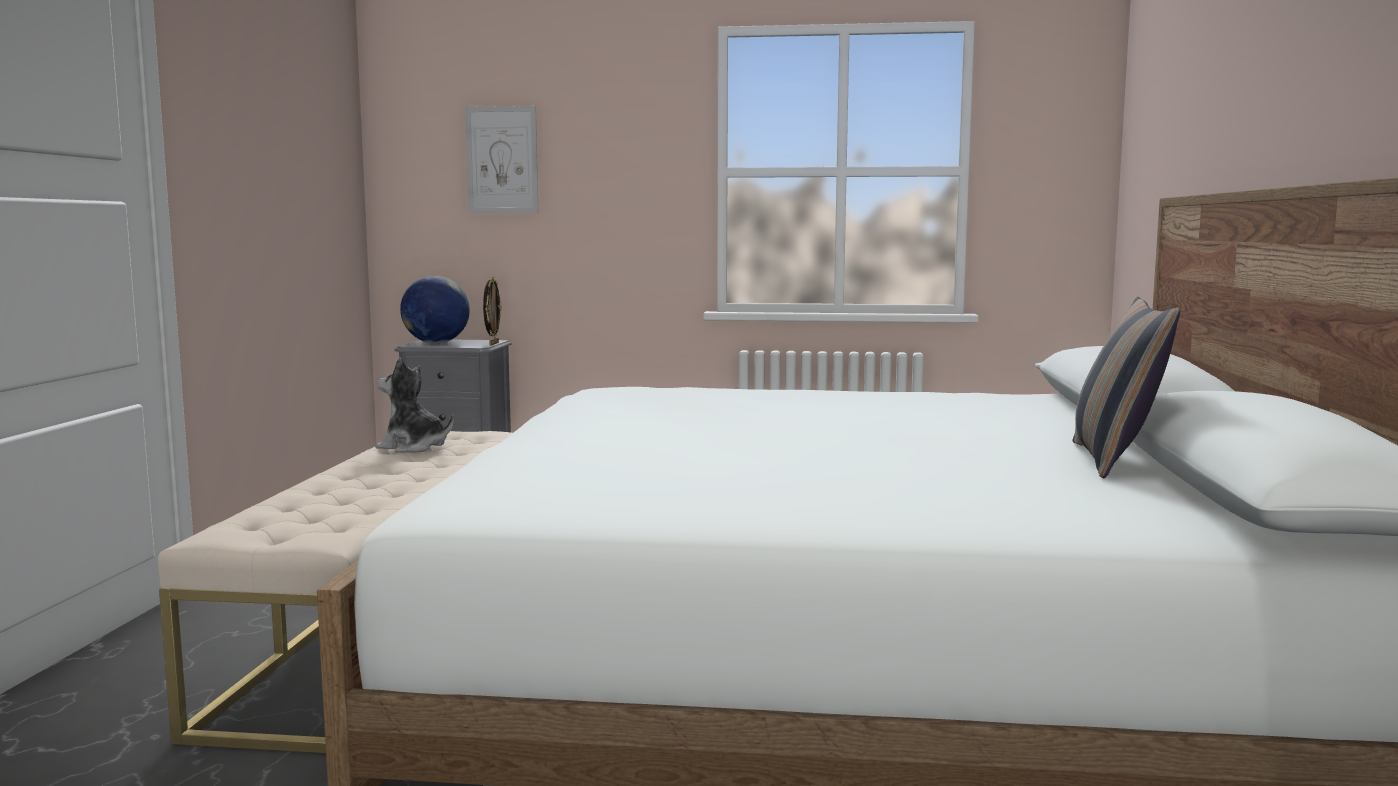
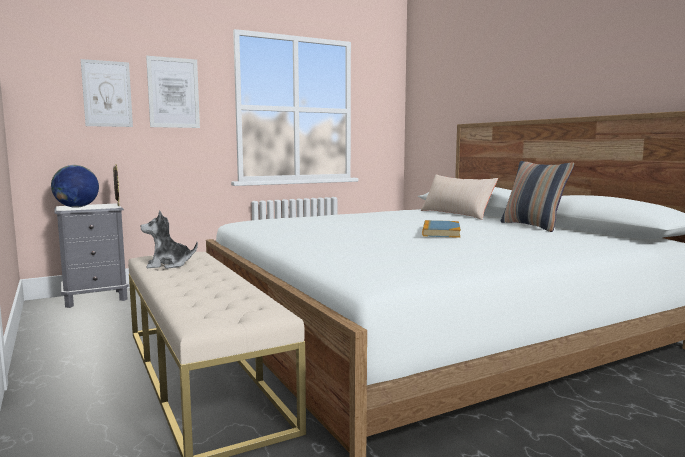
camera: 35 degrees left, 0 degrees up
none -> picture [146,56,200,128]
none -> beige pillow [421,174,498,220]
none -> book [422,220,461,238]

